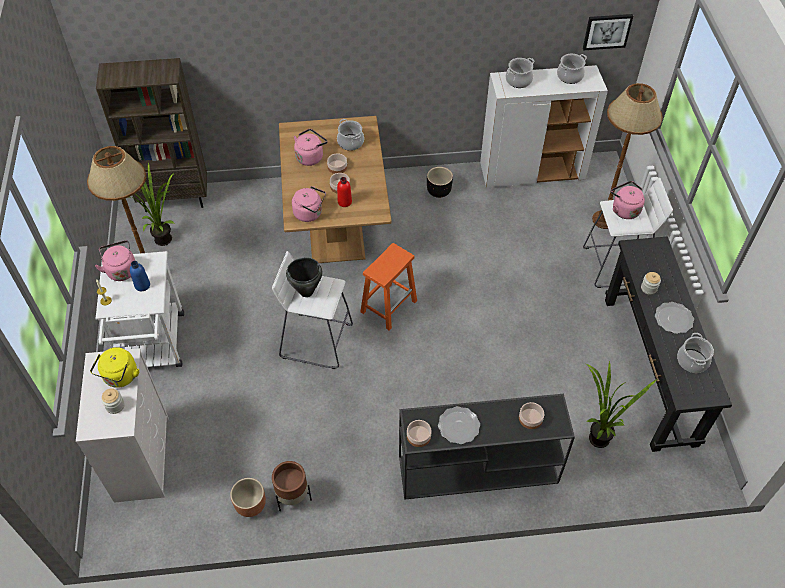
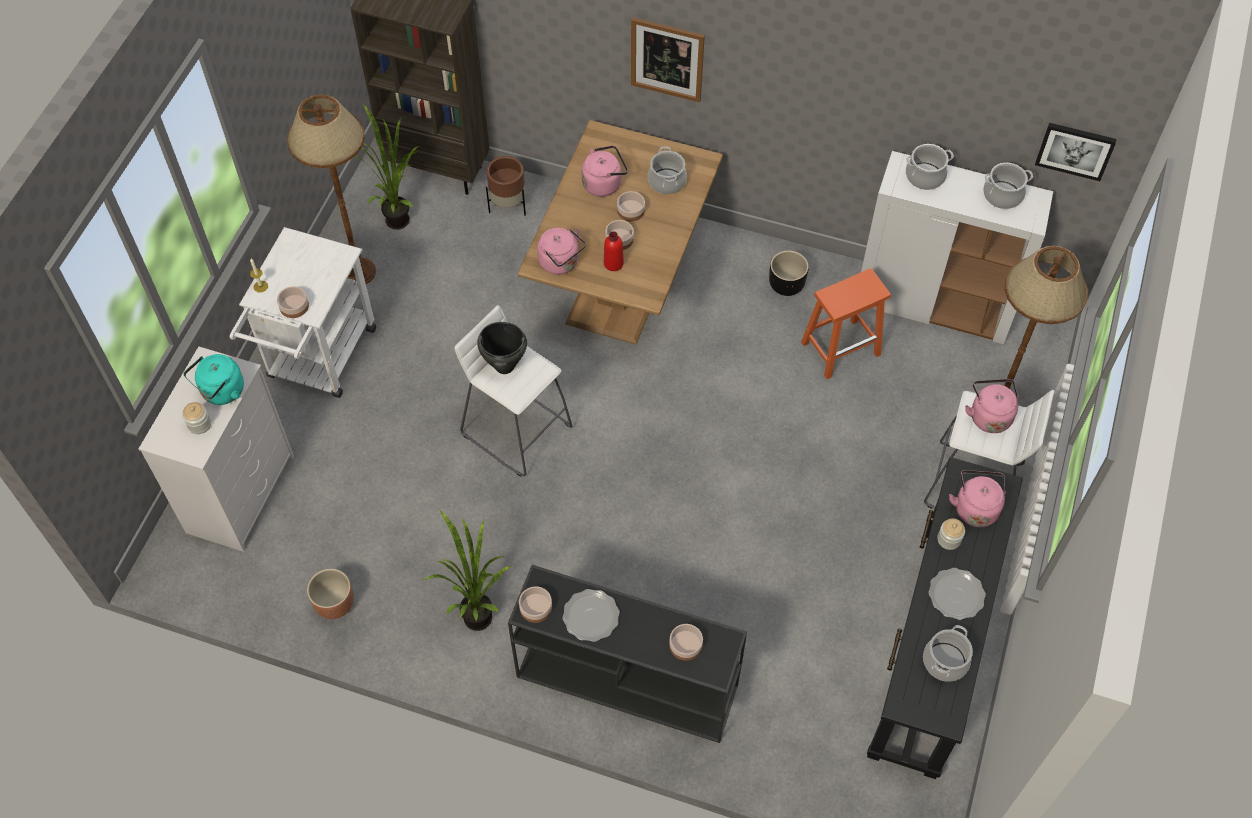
camera: 25 degrees right, 5 degrees up
yellow kettle [90,347,139,388] -> turquoise kettle [184,354,244,405]
pink kettle [95,240,135,281] -> pink kettle moved to [949,470,1006,527]
blue bottle [130,261,150,291] -> none
brown planter [272,461,312,511] -> brown planter moved to [486,156,526,216]
orange stool [360,243,417,331] -> orange stool moved to [801,268,891,379]
potted plant [586,361,657,448] -> potted plant moved to [423,510,511,631]
none -> bowl [277,286,309,318]
none -> picture [631,17,705,102]

